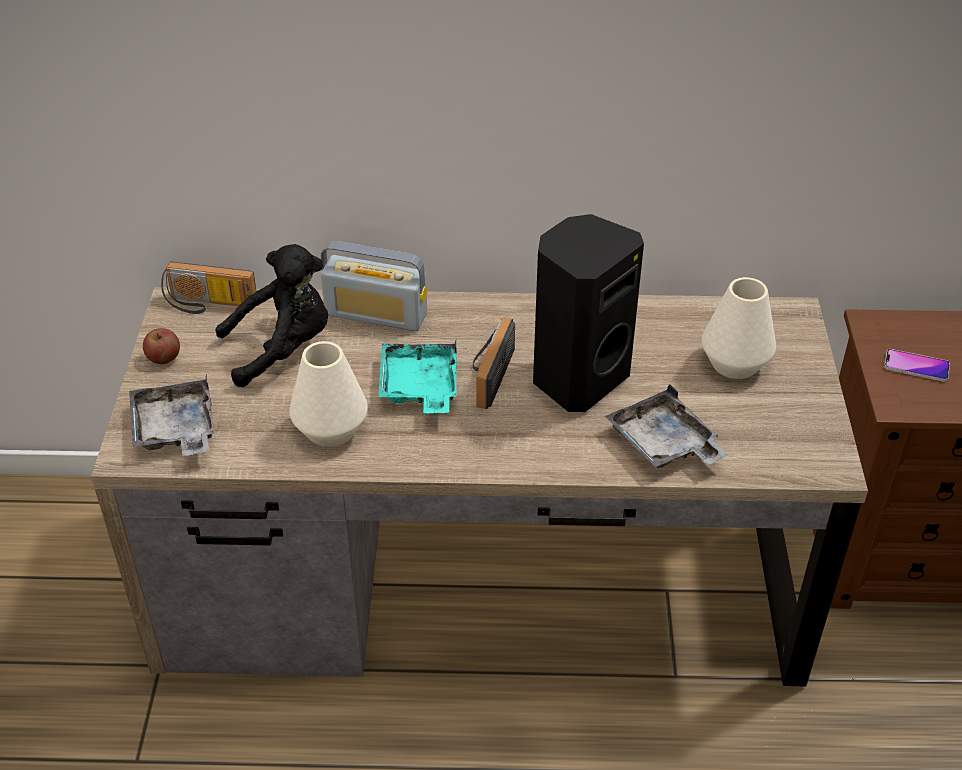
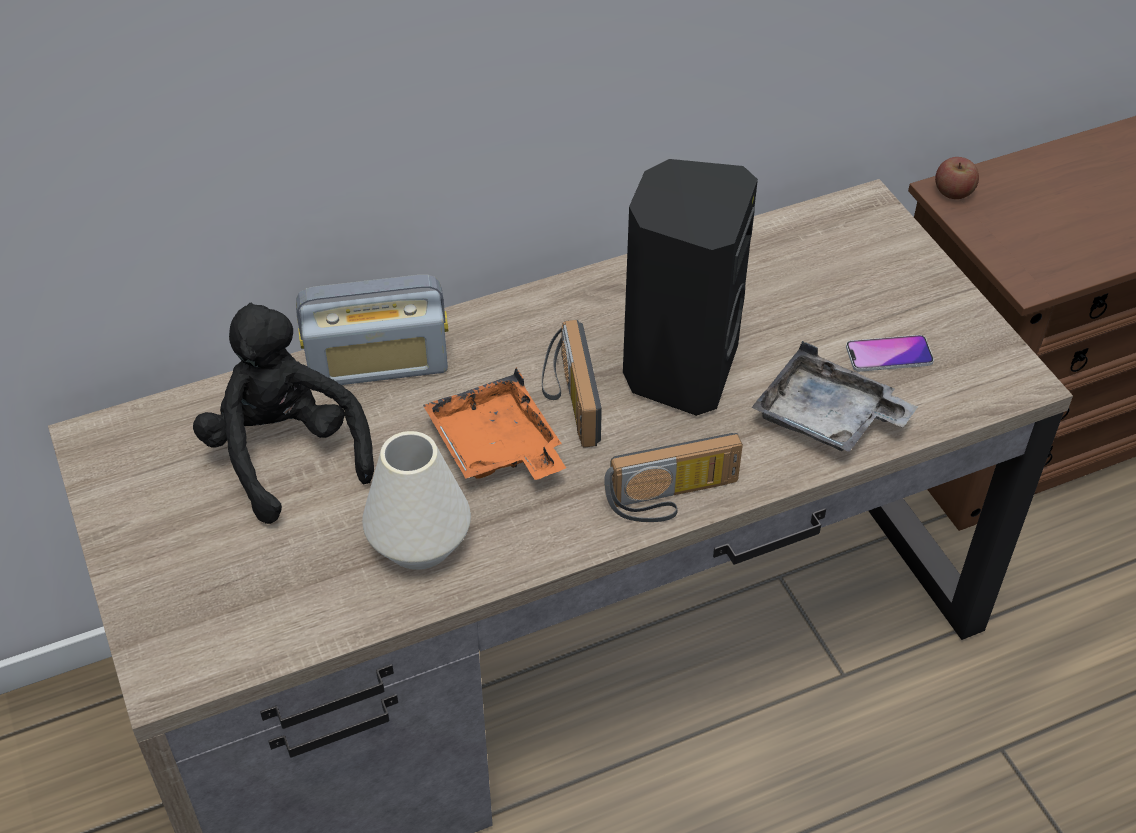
camera: 25 degrees left, 5 degrees up
grey tray [129,375,215,456] -> none
apple [143,328,180,364] -> apple moved to [935,157,979,199]
radio [161,262,257,314] -> radio moved to [604,433,743,522]
black plush toy [215,244,328,387] -> black plush toy turned 75 degrees counterclockwise [193,303,374,524]
turquoise tray [378,340,457,413] -> orange tray [423,368,566,480]
white vase [702,277,776,379] -> none
phone [884,349,950,382] -> phone moved to [846,335,934,372]

